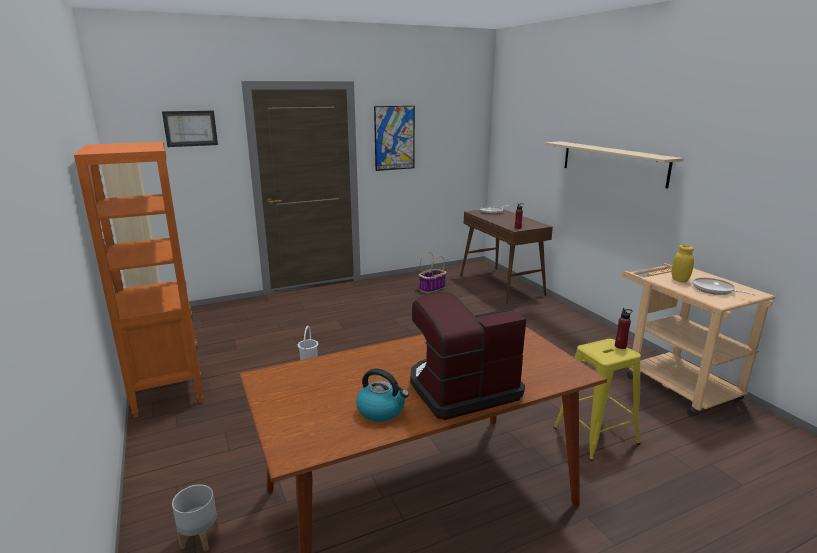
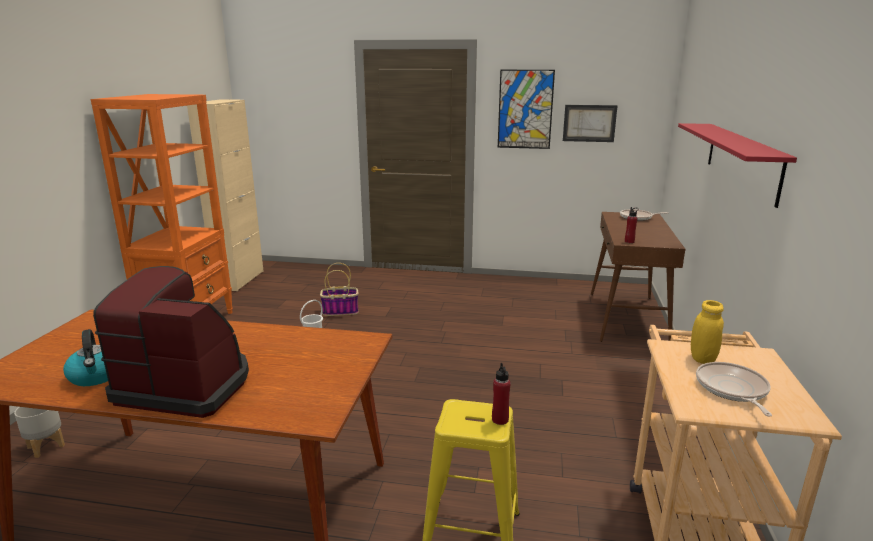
camera: 35 degrees right, 0 degrees up
picture [162,111,218,147] -> picture moved to [563,105,618,142]
basket [419,252,446,293] -> basket moved to [320,263,359,316]
beige shelf [545,141,684,189] -> red shelf [678,123,797,208]

